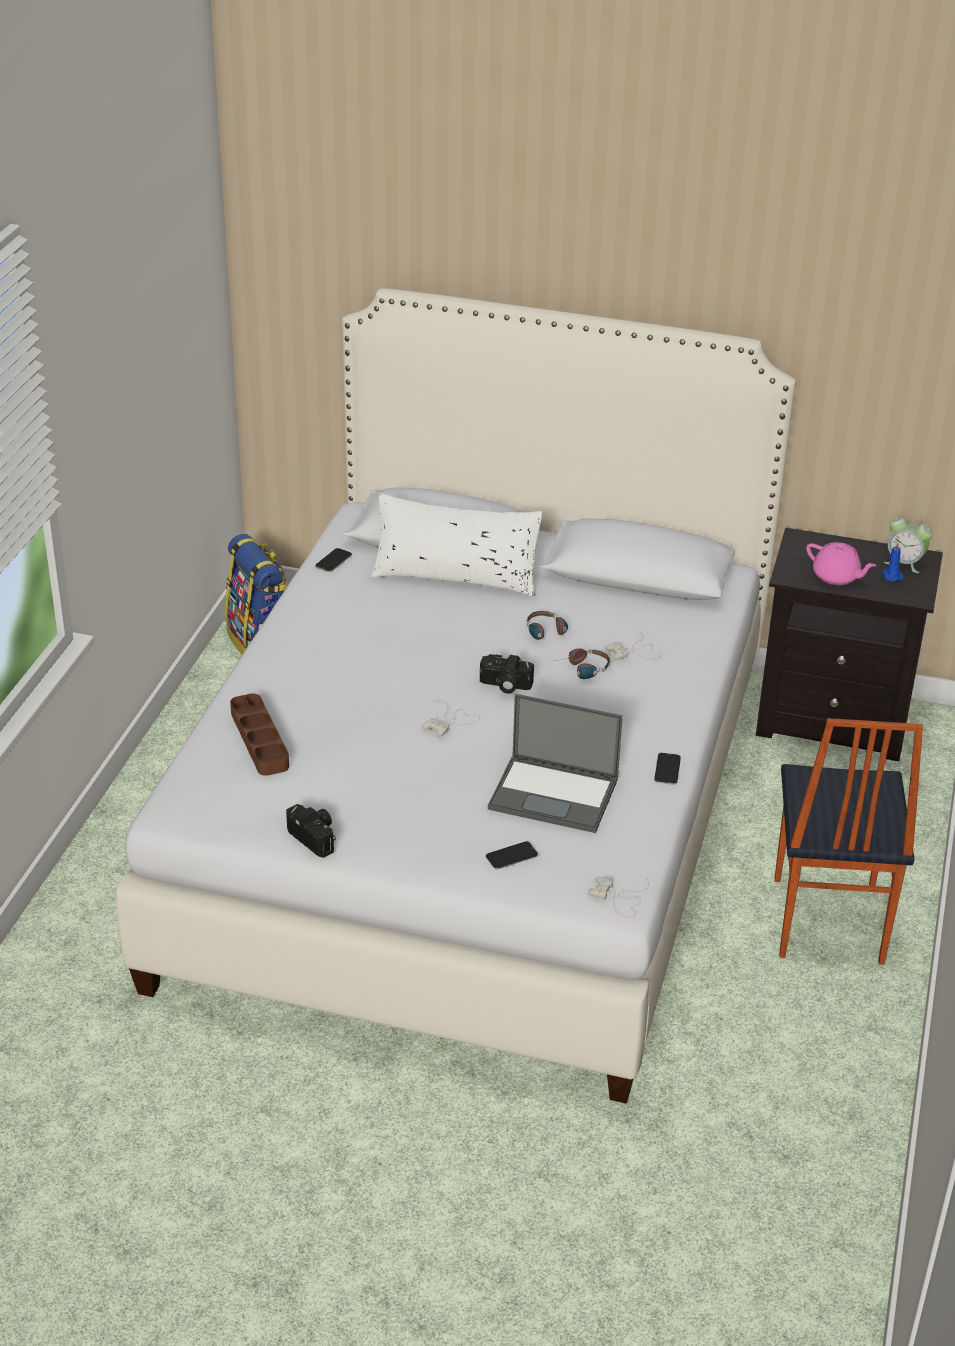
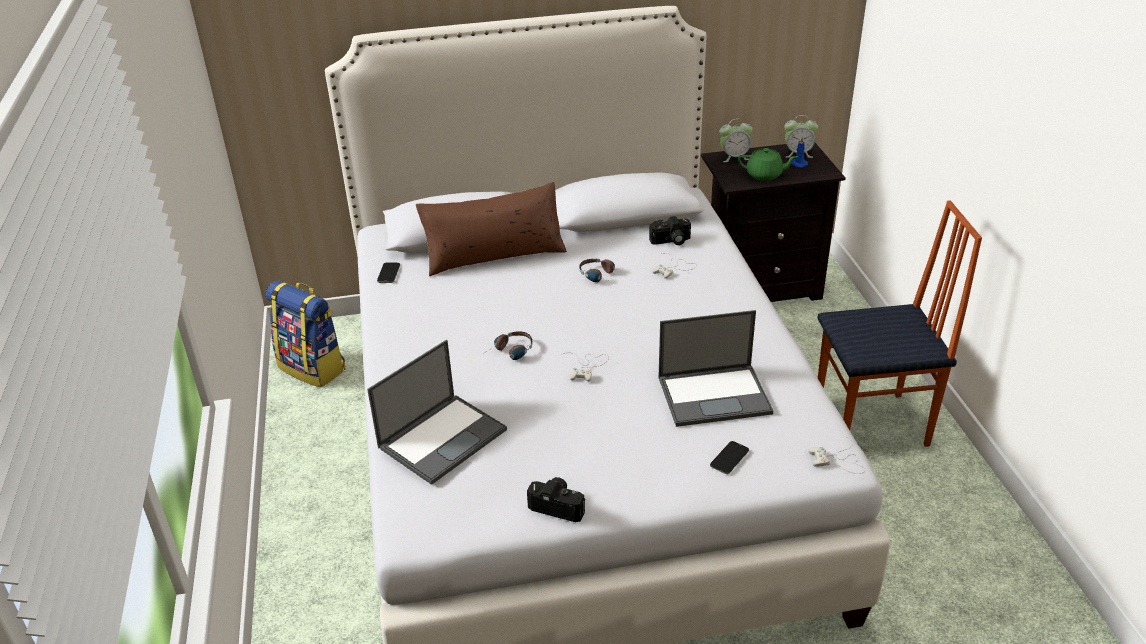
camera: 25 degrees left, 0 degrees up
brown tray [230,693,289,776] -> laptop [367,340,507,485]
white pillow [371,493,543,596] -> brown pillow [416,182,567,276]
camera [480,654,534,694] -> camera moved to [649,216,691,245]
headphones [555,648,610,679] -> headphones moved to [486,331,533,360]
phone [654,753,681,785] -> none
chair [775,718,923,965] -> chair turned 75 degrees counterclockwise [817,200,982,447]
pink teapot [806,542,876,585] -> green teapot [738,148,798,181]
none -> alarm clock [720,119,753,162]

